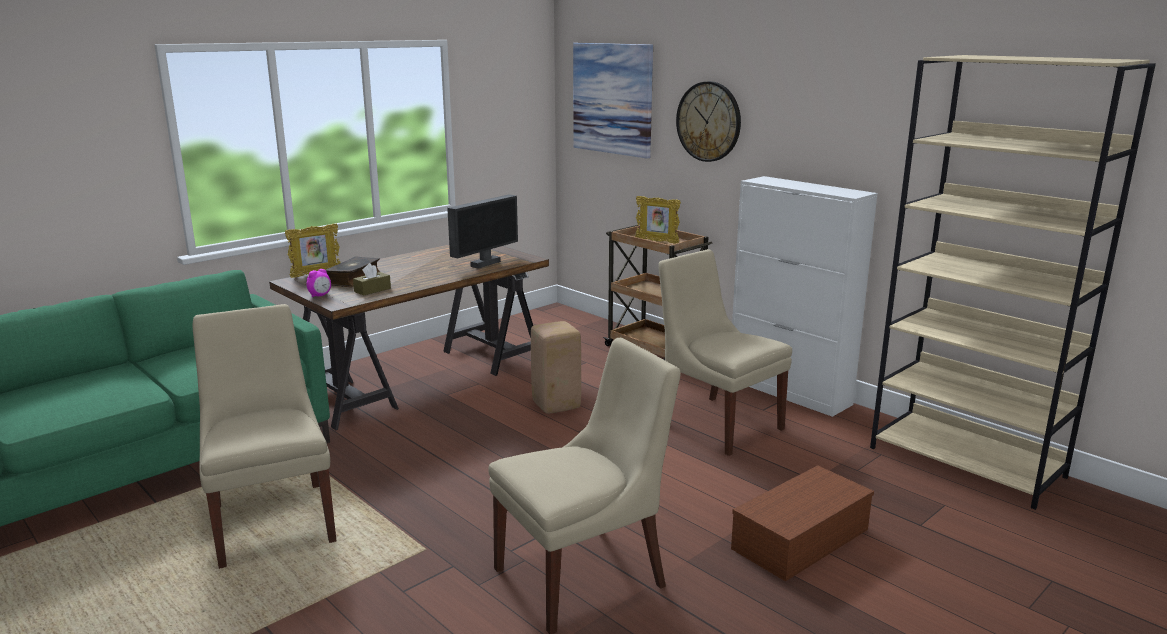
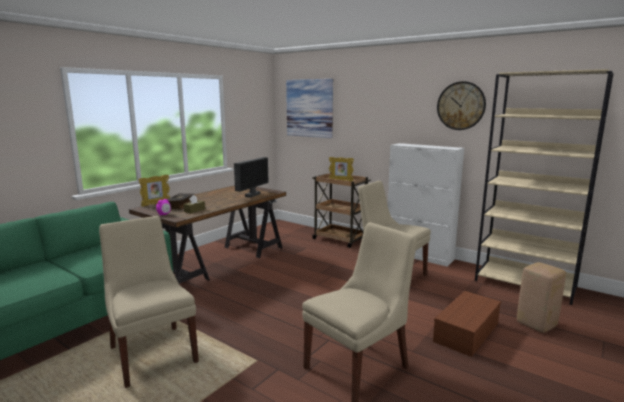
camera: 10 degrees left, 5 degrees down
beige stool [531,321,581,414] -> beige stool moved to [517,262,566,333]
wall clock [676,81,741,162] -> wall clock moved to [437,81,486,130]

